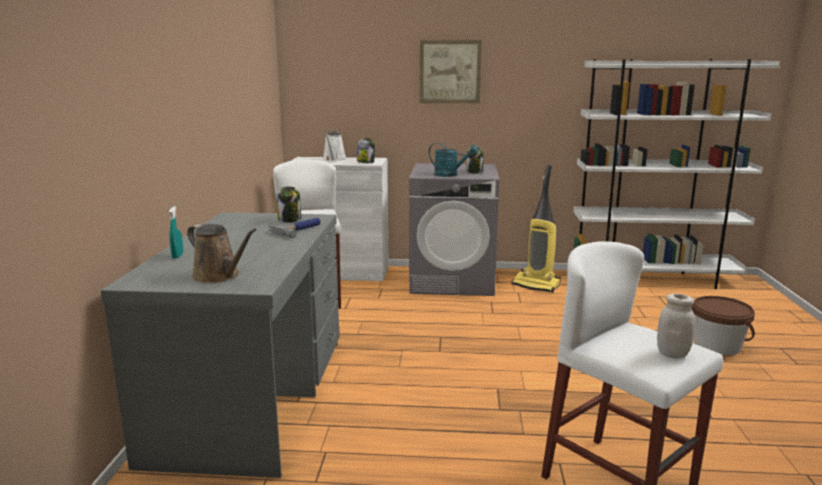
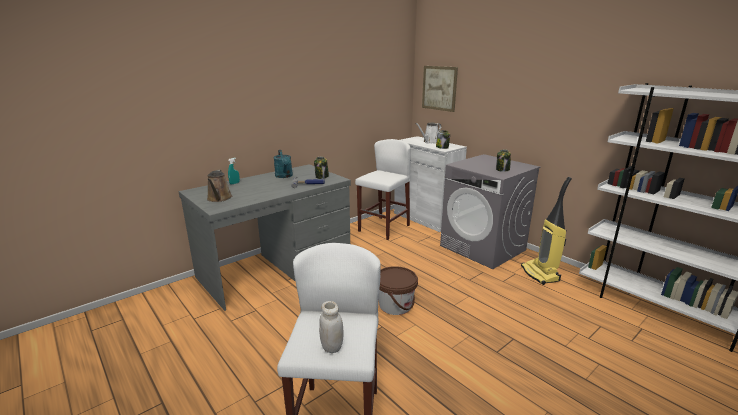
camera: 45 degrees right, 5 degrees up
picture [420,40,482,103] -> picture moved to [422,66,458,112]
turquoise watering can [429,143,479,177] -> turquoise watering can moved to [273,150,293,178]
brown bucket [692,296,755,356] -> brown bucket moved to [379,266,418,315]

